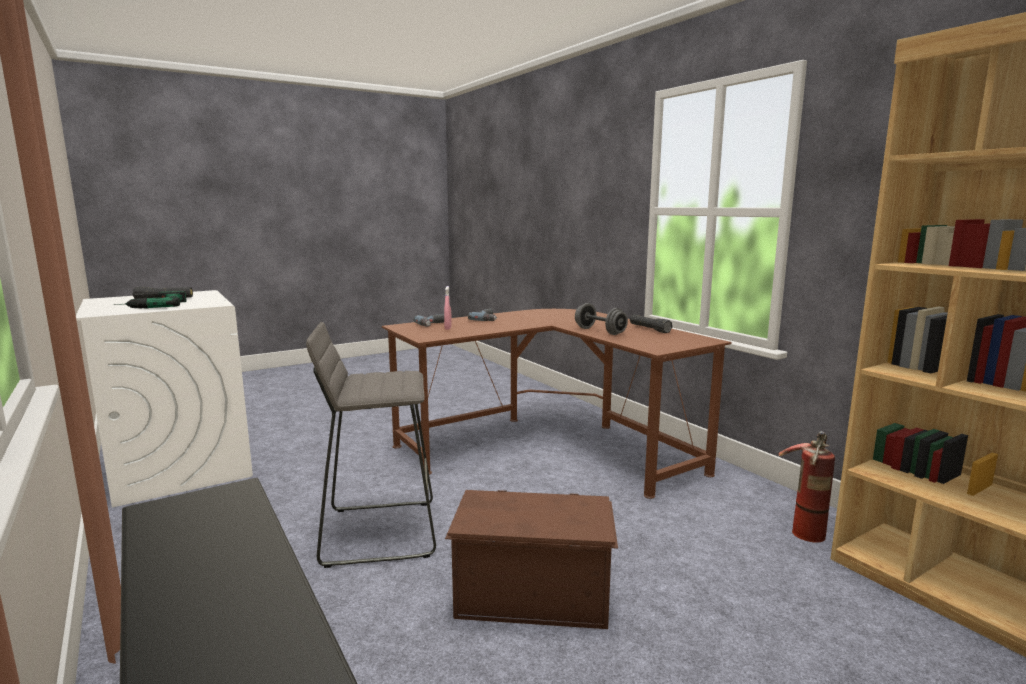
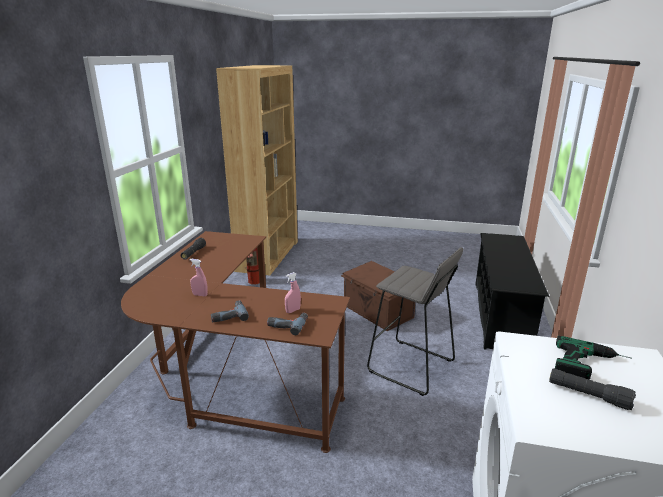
camera: 135 degrees left, 10 degrees up
grey dumbbell [575,303,628,335] -> none
none -> pink spray bottle [189,259,208,296]

